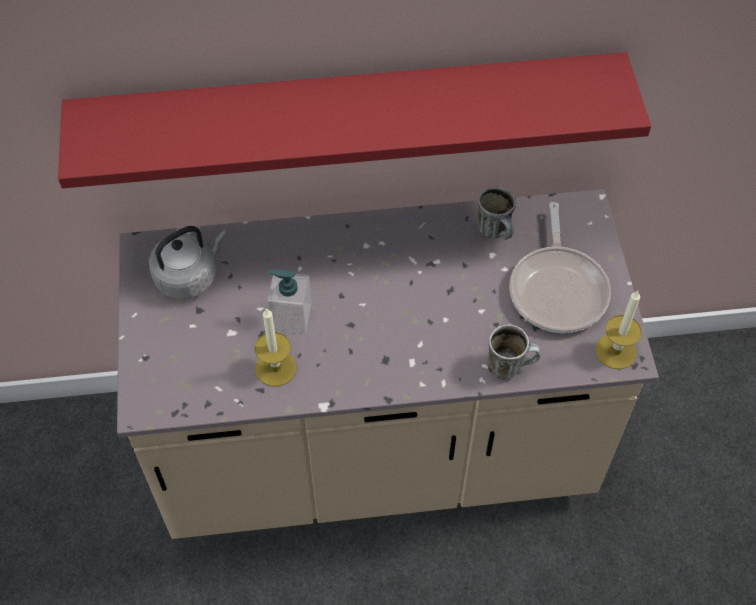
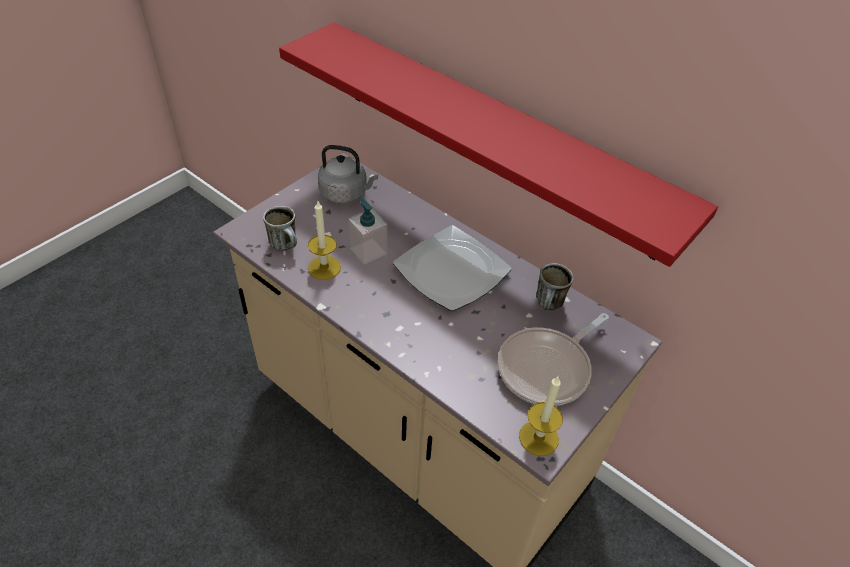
camera: 45 degrees right, 10 degrees down
mug [488,324,541,379] -> mug moved to [263,206,297,251]
none -> plate [393,225,512,311]

